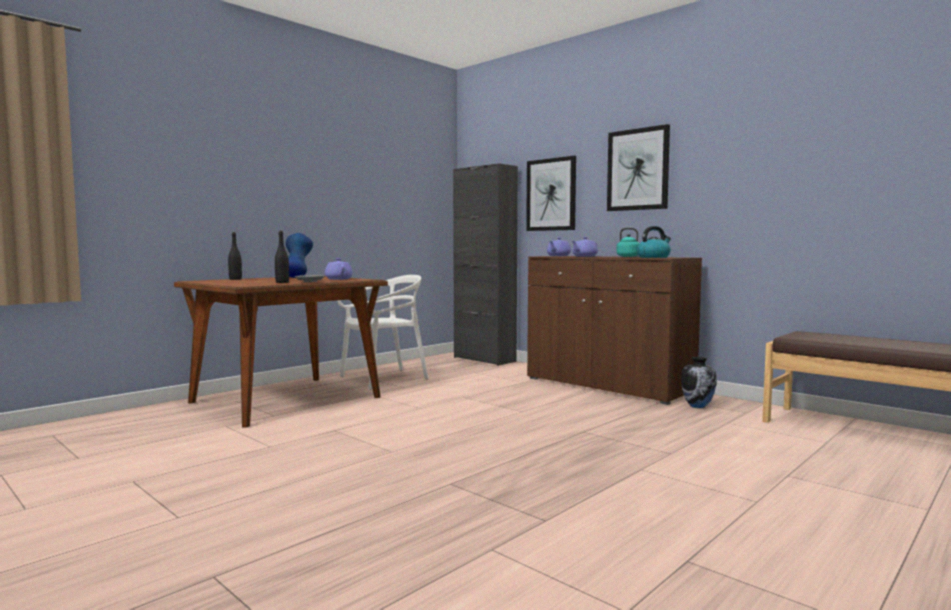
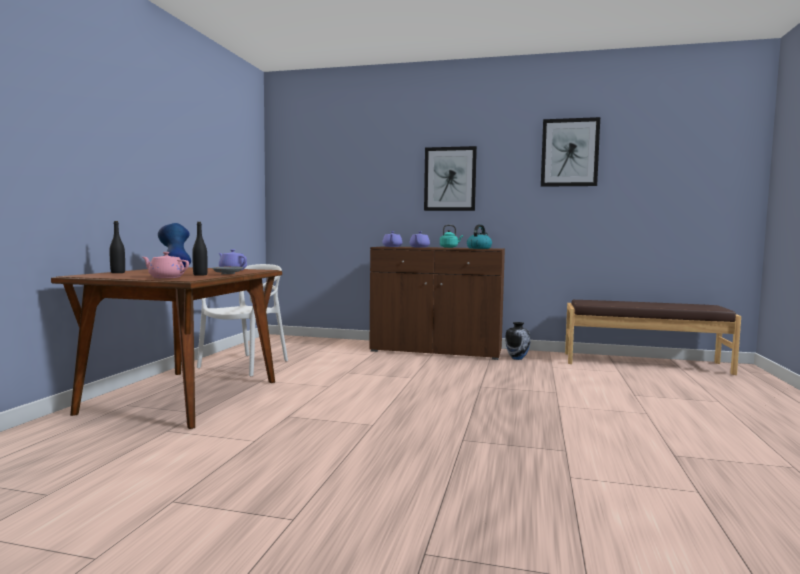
camera: 30 degrees left, 0 degrees up
black cabinet [453,163,518,366] -> none
picture [526,156,576,231] -> picture moved to [541,117,600,187]
none -> pink teapot [142,252,189,278]

